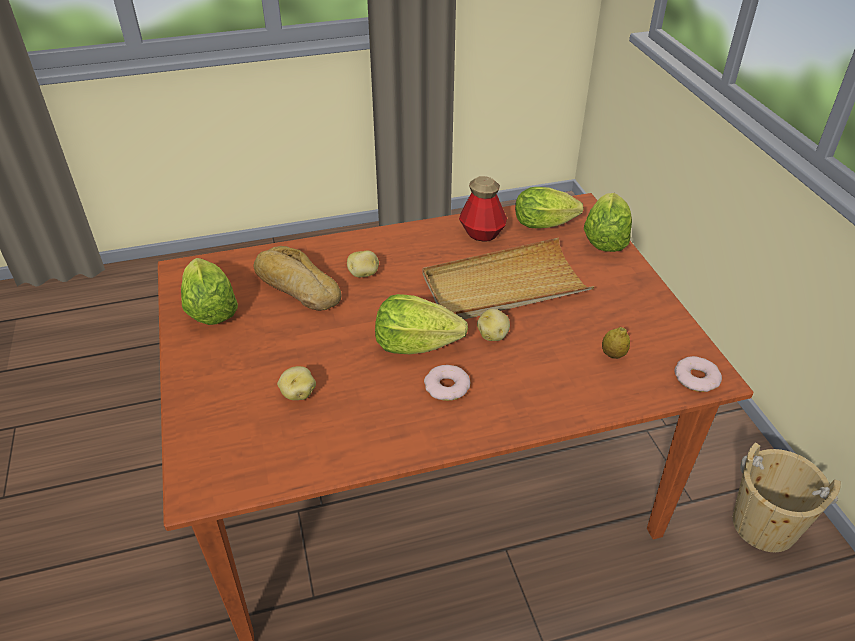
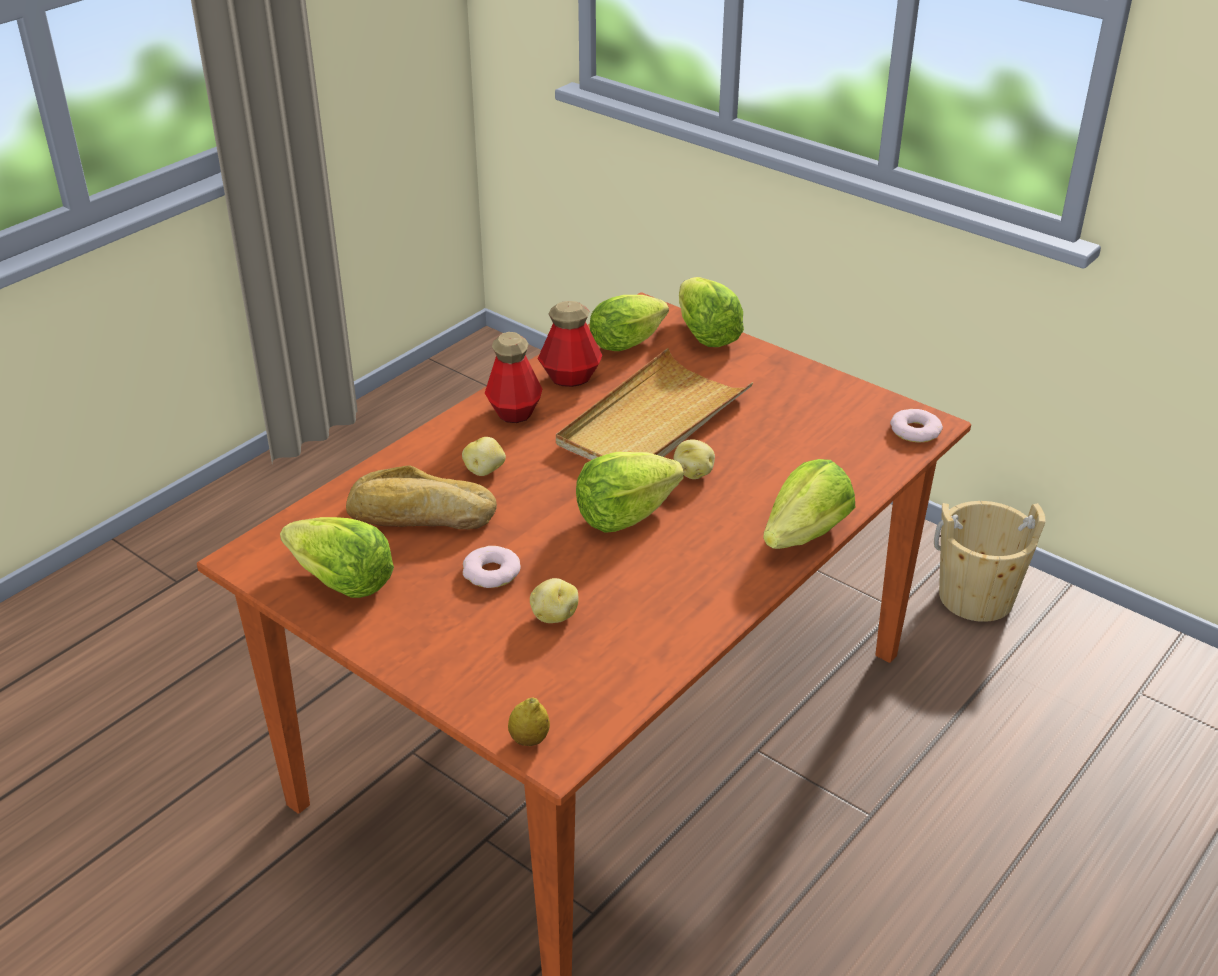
camera: 35 degrees left, 5 degrees down
donut [424,365,470,401] -> donut moved to [463,546,521,588]
lemon [602,327,630,359] -> lemon moved to [508,697,550,746]
none -> bottle [485,332,542,423]
none -> lettuce [763,459,855,549]

